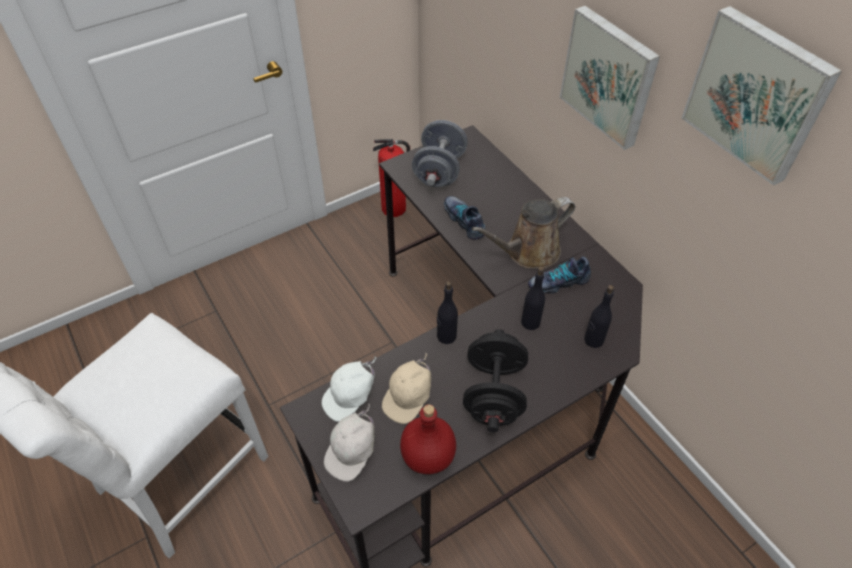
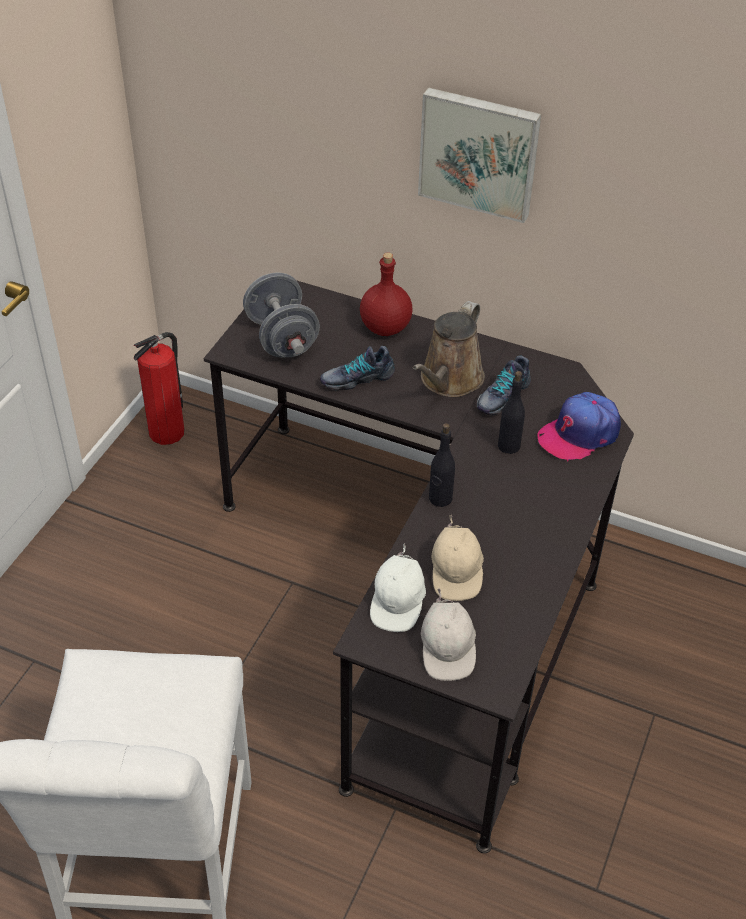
camera: 35 degrees left, 5 degrees down
red bottle [400,404,456,474] -> red bottle moved to [360,253,412,336]
shoe [444,196,486,240] -> shoe turned 45 degrees counterclockwise [320,346,395,391]
black dumbbell [463,329,528,432] -> none
black bottle [584,285,614,348] -> cap [537,392,621,462]
picture [681,6,842,185] -> none

